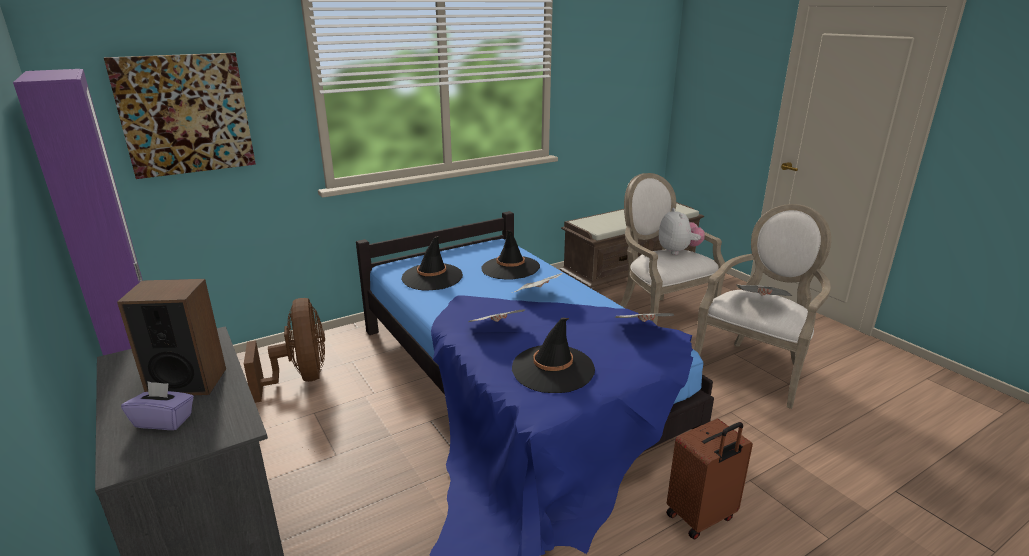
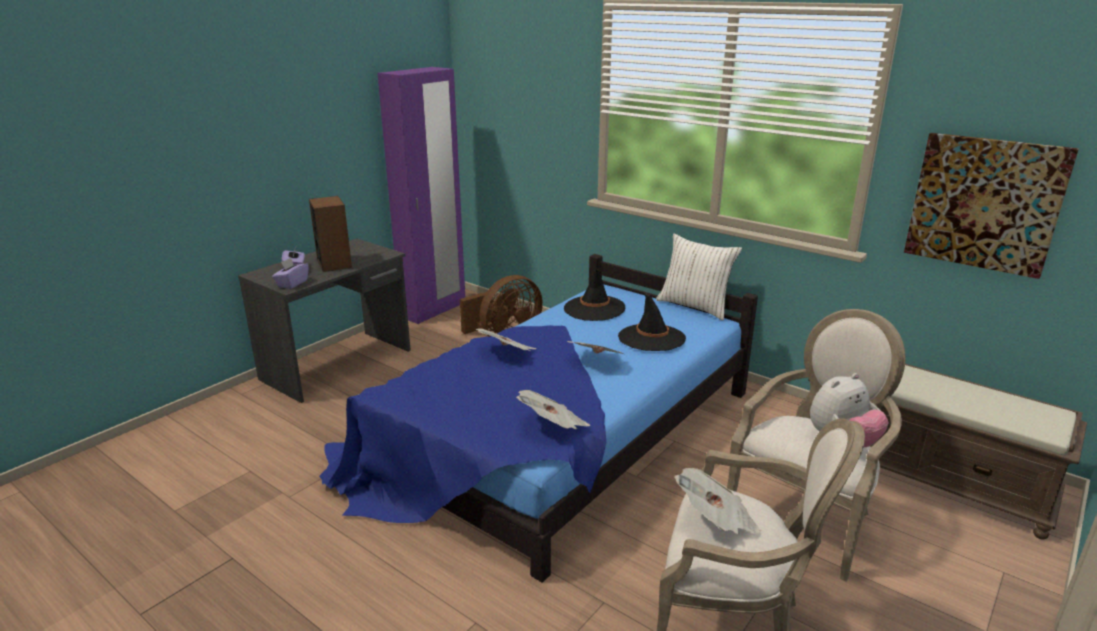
camera: 70 degrees right, 0 degrees up
picture [104,53,256,179] -> picture moved to [904,133,1079,279]
black hat [512,318,595,393] -> none
brown suitcase [666,419,753,540] -> none
none -> purple tissue box [272,258,309,289]
none -> white pillow [656,233,742,320]

